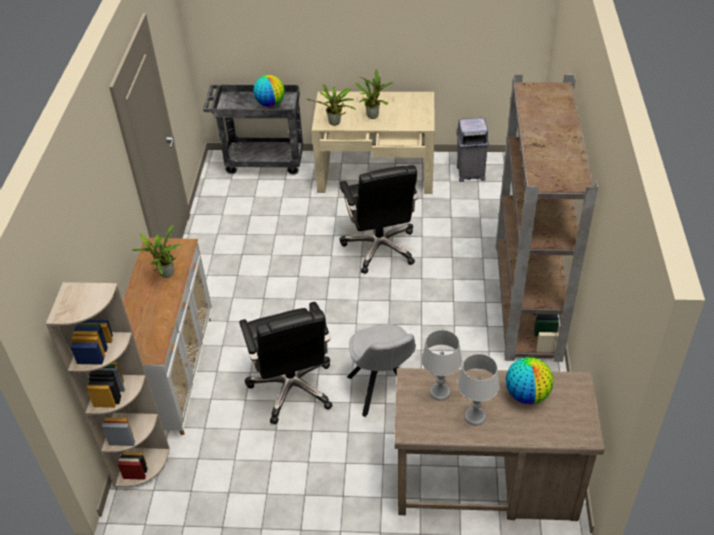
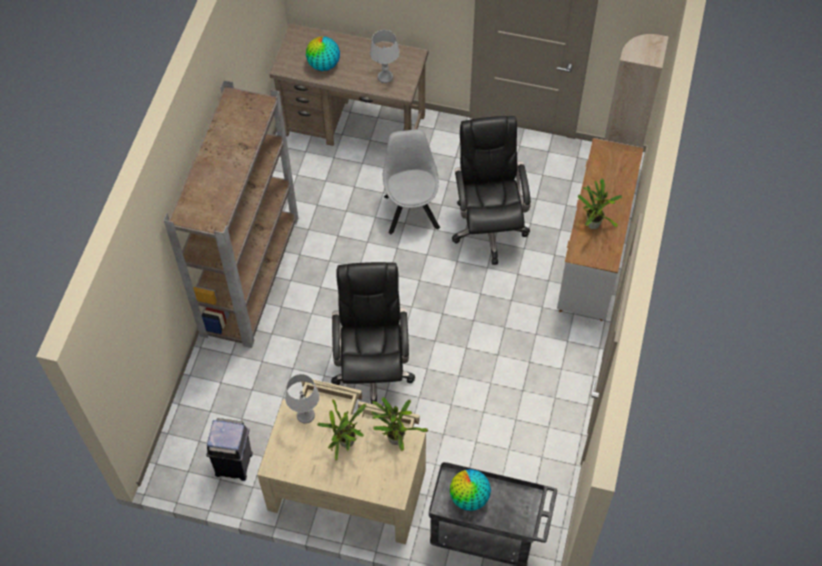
camera: 170 degrees left, 15 degrees up
grey table lamp [457,354,499,425] -> grey table lamp moved to [285,374,320,424]

